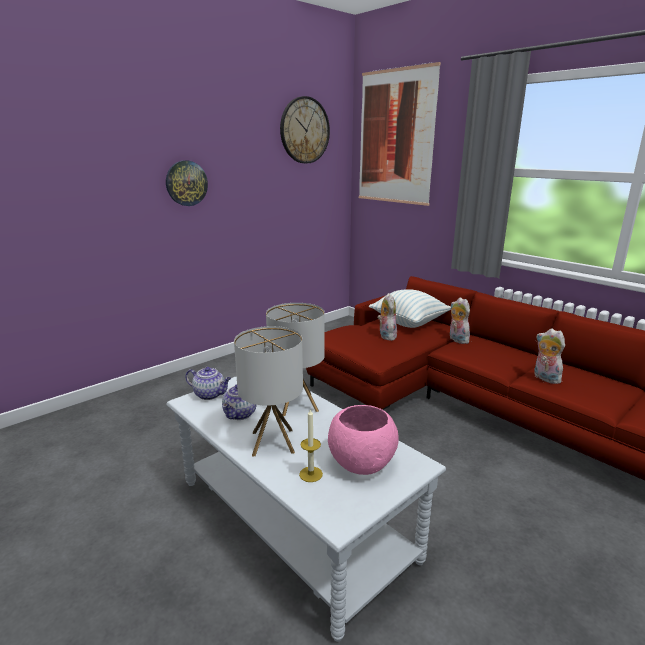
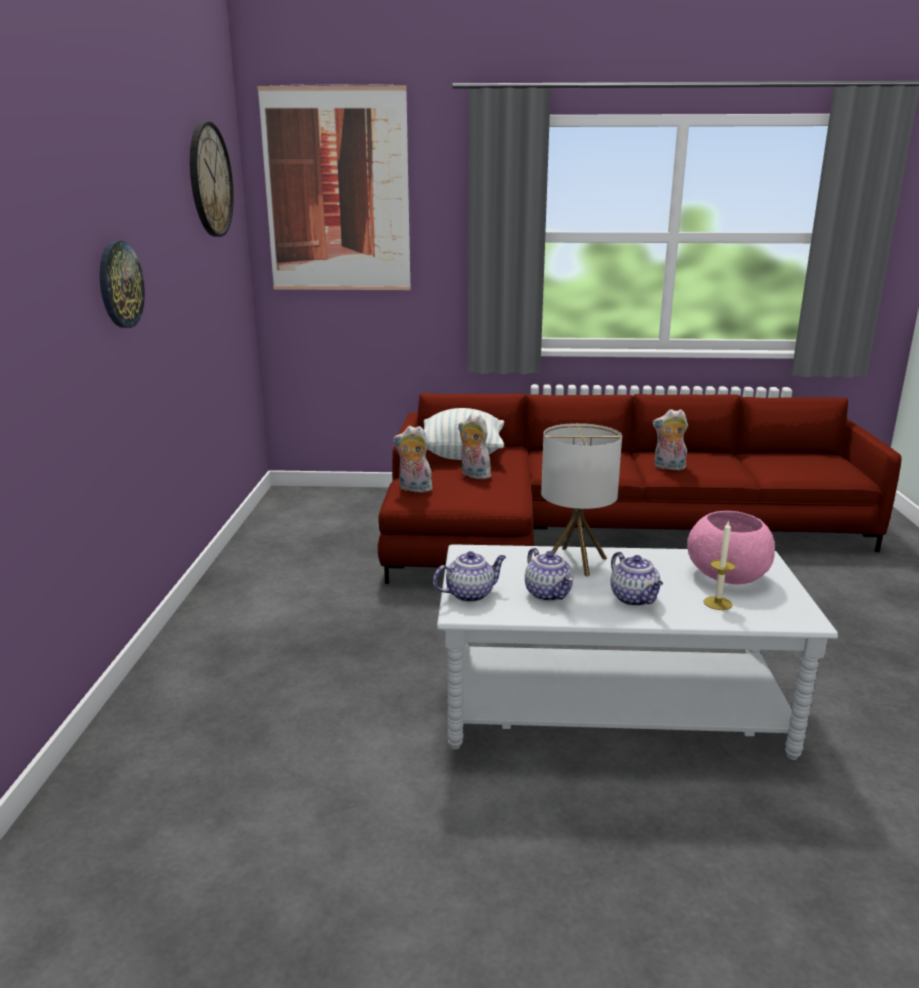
camera: 45 degrees left, 0 degrees up
table lamp [234,326,303,457] -> teapot [611,552,663,606]
plush toy [450,297,470,344] -> plush toy moved to [393,426,433,493]

